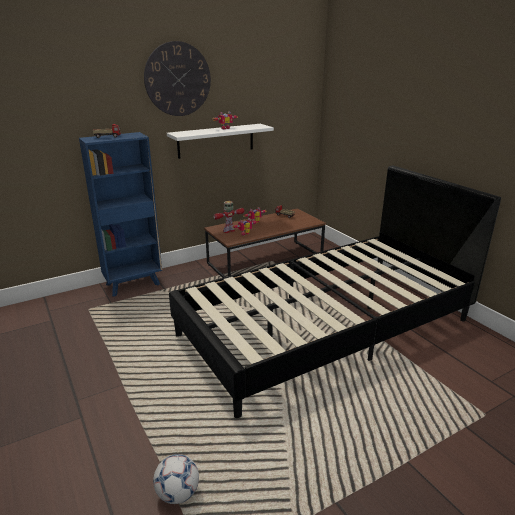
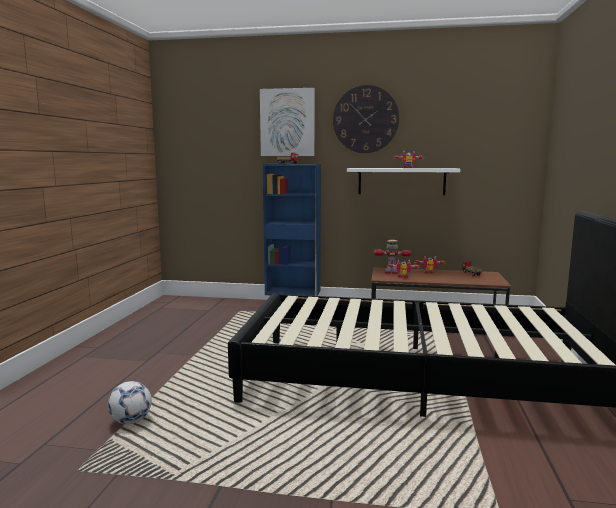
camera: 40 degrees right, 15 degrees down
none -> picture [260,88,315,156]

